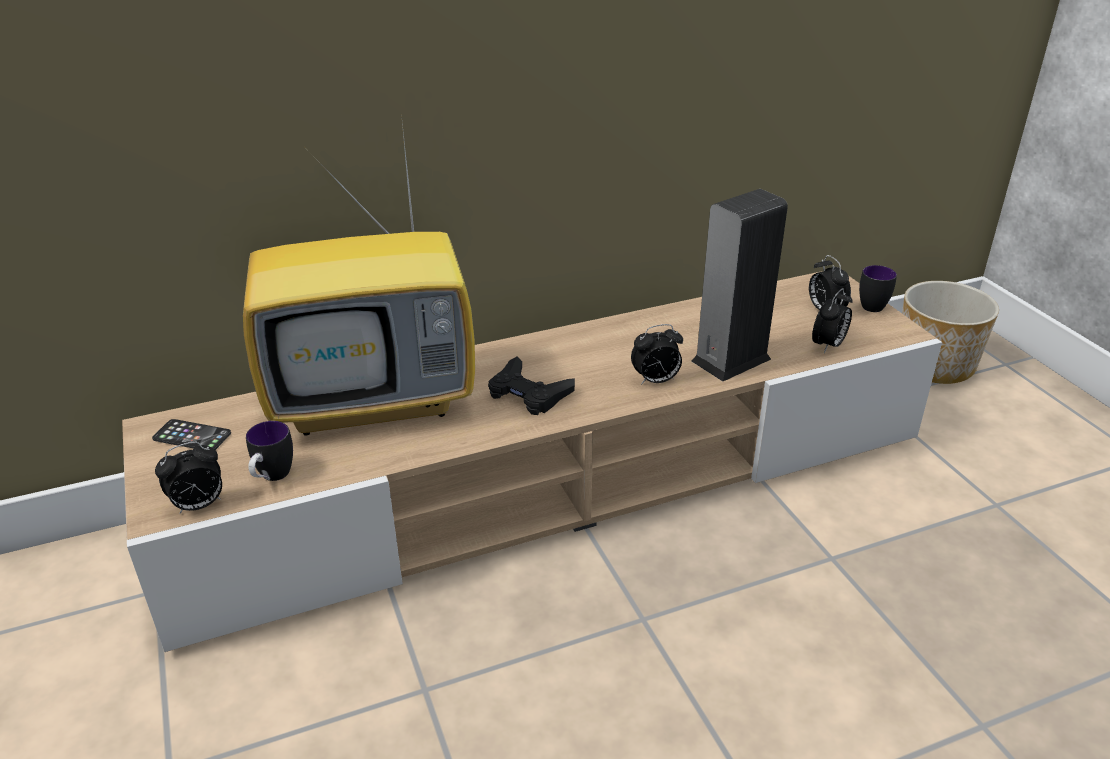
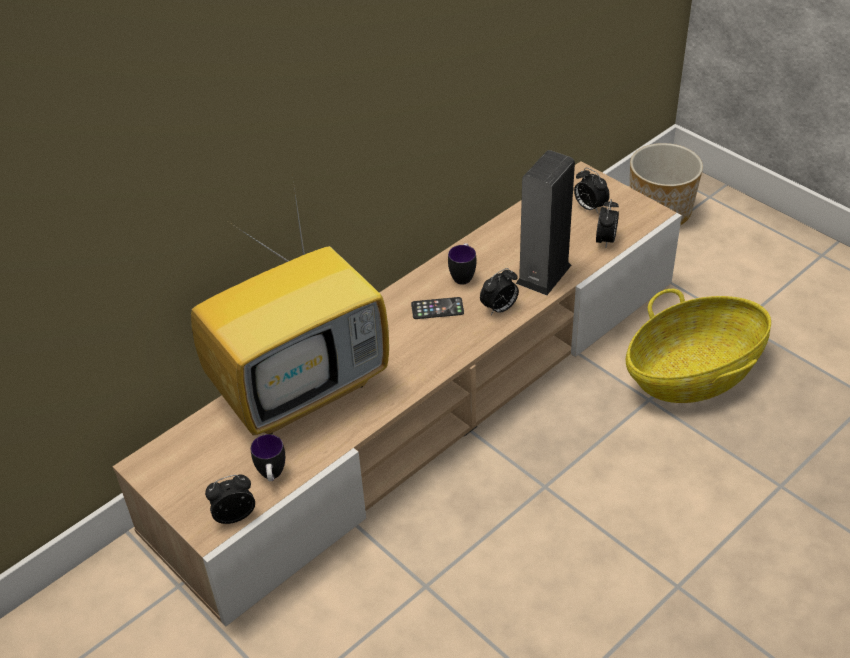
camera: 20 degrees left, 10 degrees up
phone [152,419,231,450] -> phone moved to [411,297,464,319]
alarm clock [155,441,222,514] -> alarm clock turned 150 degrees counterclockwise [205,475,255,524]
black game controller [488,357,575,415] -> none
mug [859,265,897,312] -> mug moved to [448,243,476,284]
none -> basket [626,289,771,403]

